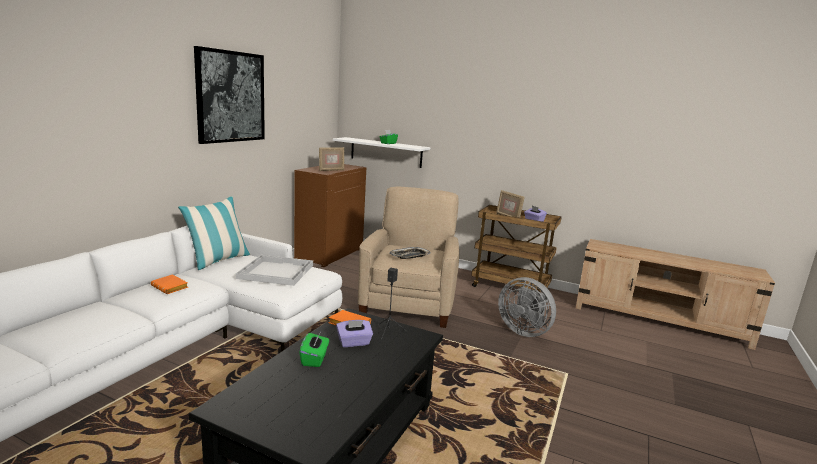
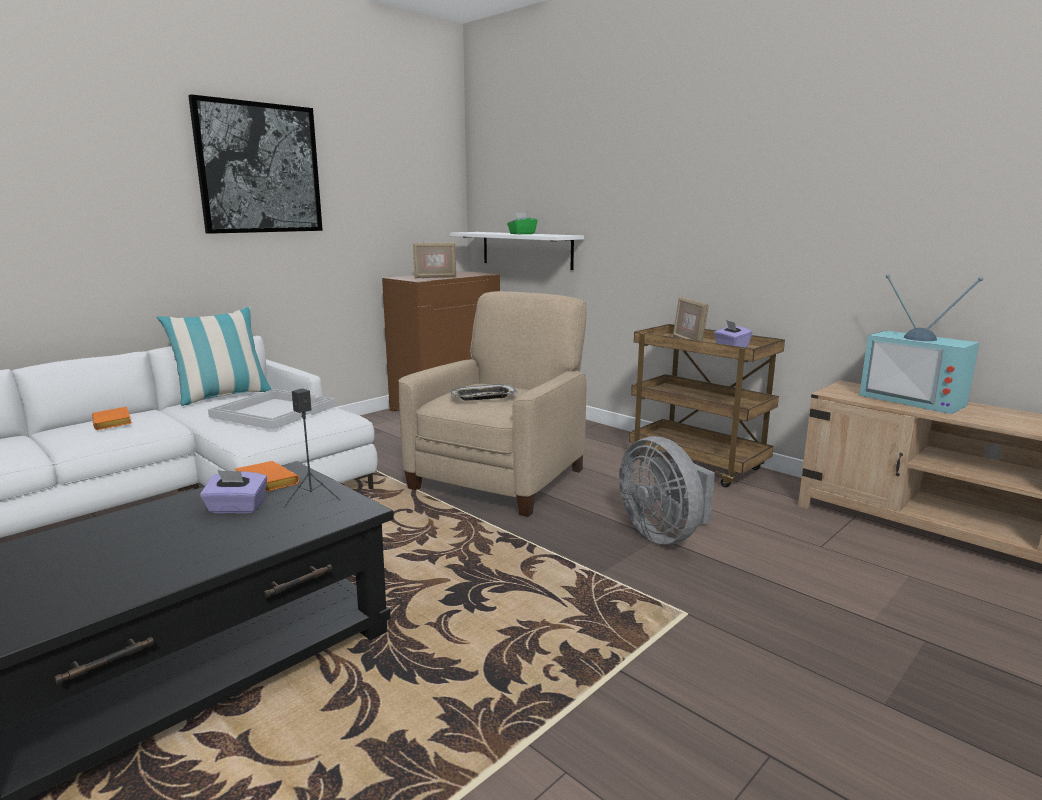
camera: 20 degrees right, 0 degrees up
green tissue box [299,332,329,367] -> none
none -> television [859,274,983,414]

